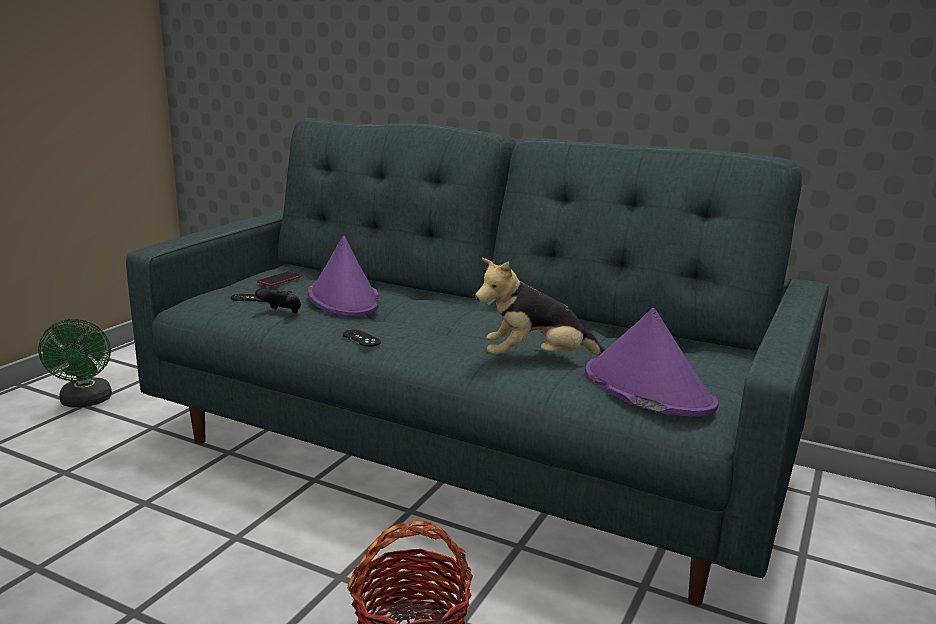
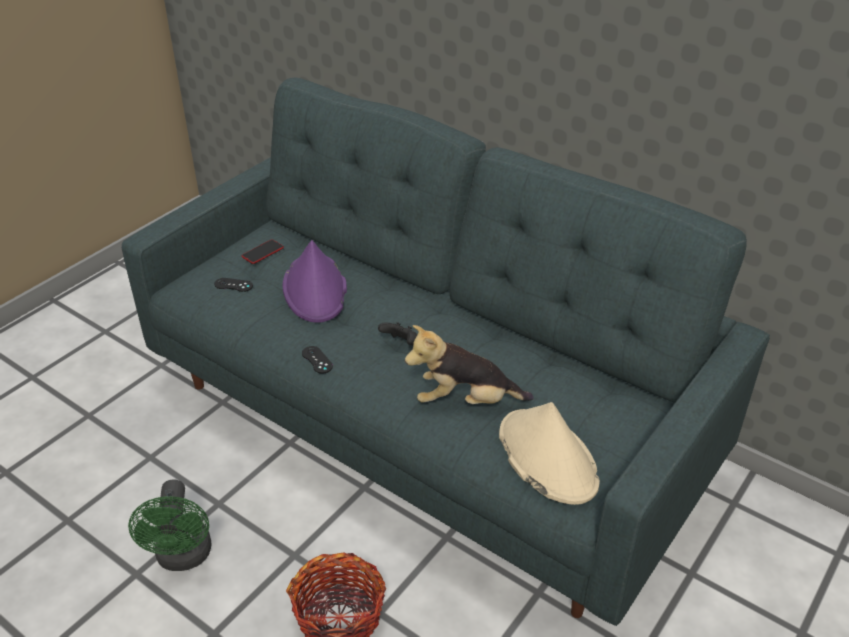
camera: 10 degrees right, 20 degrees up
green fan [38,319,112,408] -> green fan moved to [128,479,211,571]
black game controller [255,288,301,313] -> black game controller moved to [378,322,418,346]
purple hat [585,308,718,417] -> beige hat [499,402,600,505]

